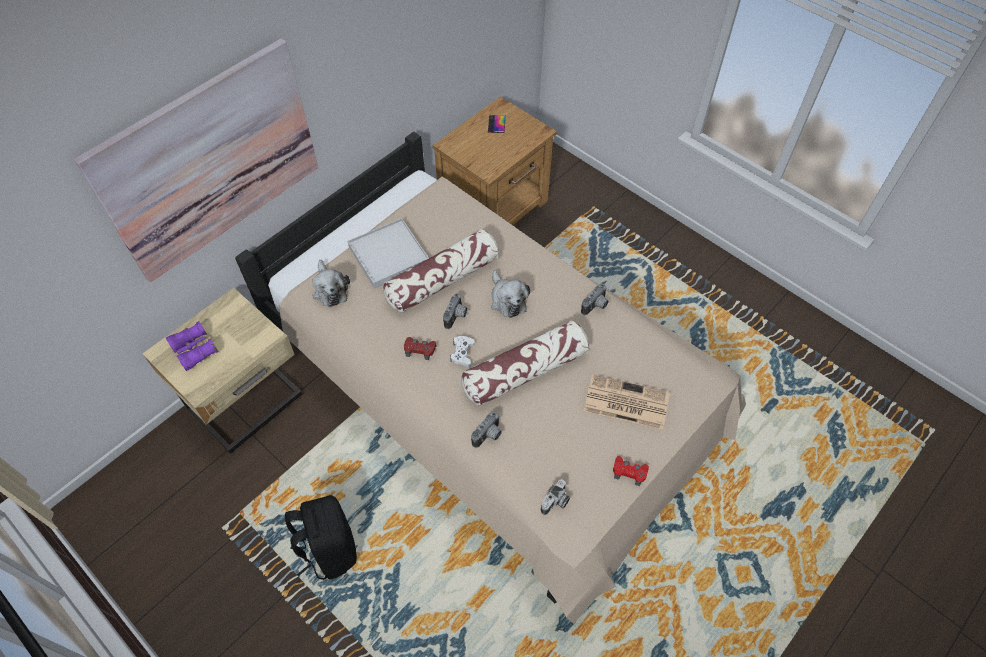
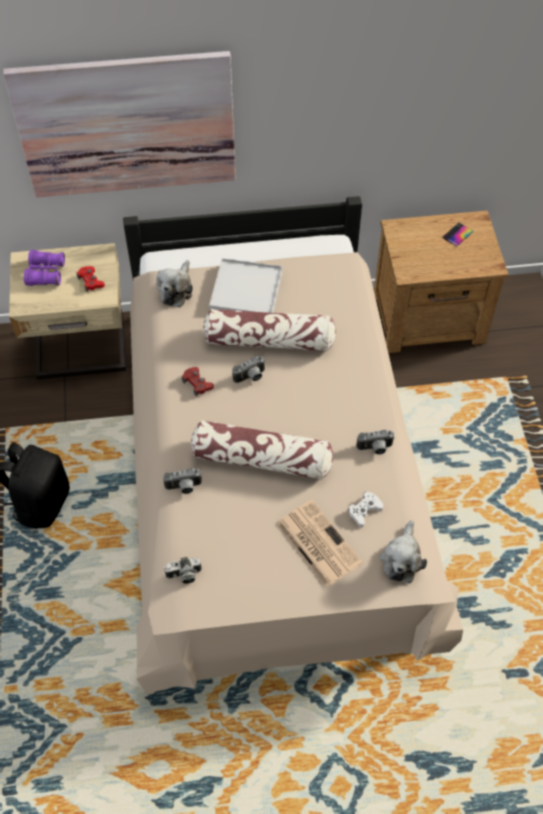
camera: 40 degrees right, 0 degrees up
white game controller [450,336,475,367] -> white game controller moved to [348,491,383,527]
plush toy [491,270,530,318] -> plush toy moved to [380,520,427,583]
red game controller [613,456,649,486] -> red game controller moved to [77,266,105,292]

